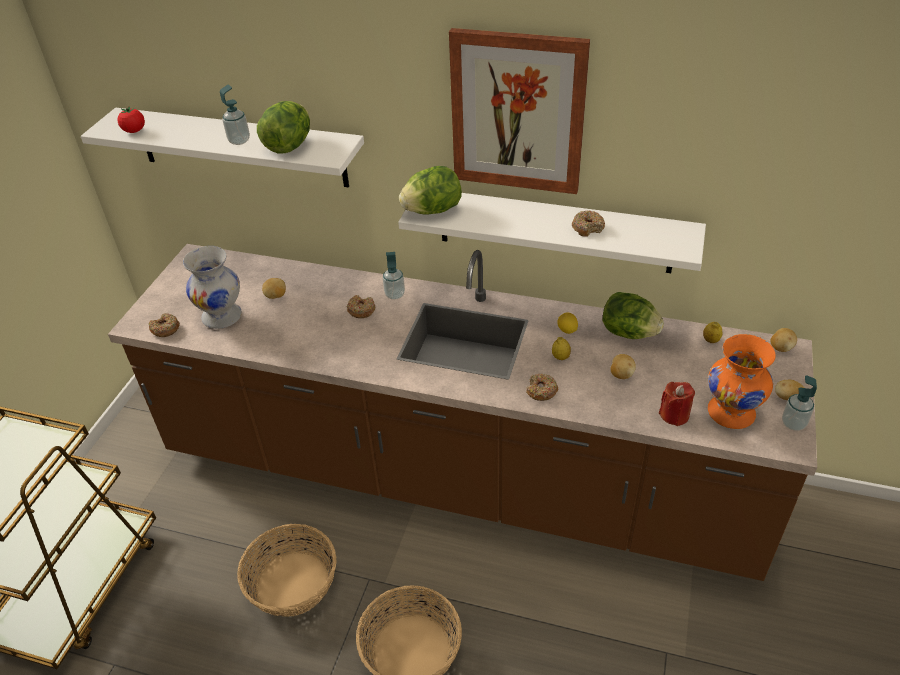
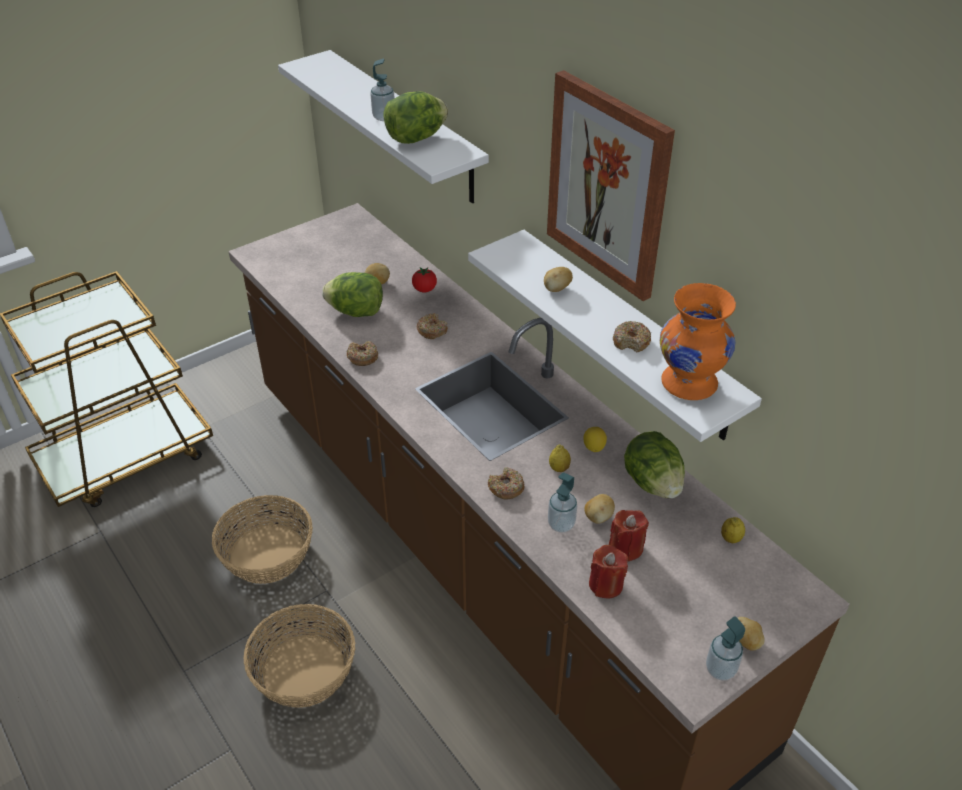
camera: 35 degrees right, 0 degrees up
tomato [118,106,145,133] -> tomato moved to [412,267,437,292]
donut [149,313,180,337] -> donut moved to [347,341,378,366]
white vase [183,246,242,329] -> none
soap dispenser [383,252,405,300] -> soap dispenser moved to [548,472,577,533]
lettuce [399,166,462,214] -> lettuce moved to [322,272,383,317]
orange vase [708,334,776,429] -> orange vase moved to [660,283,736,400]
potato [770,328,797,352] -> potato moved to [544,267,573,292]
none -> red candle [609,510,649,561]

